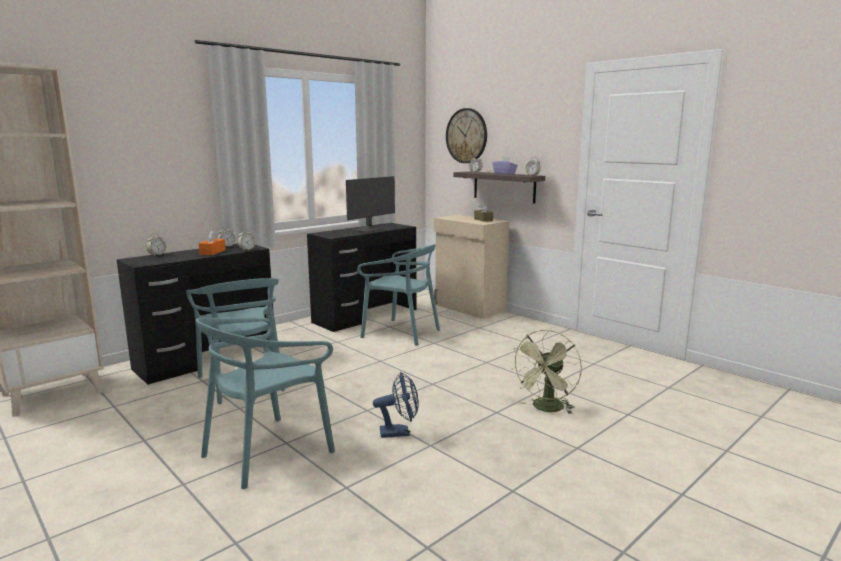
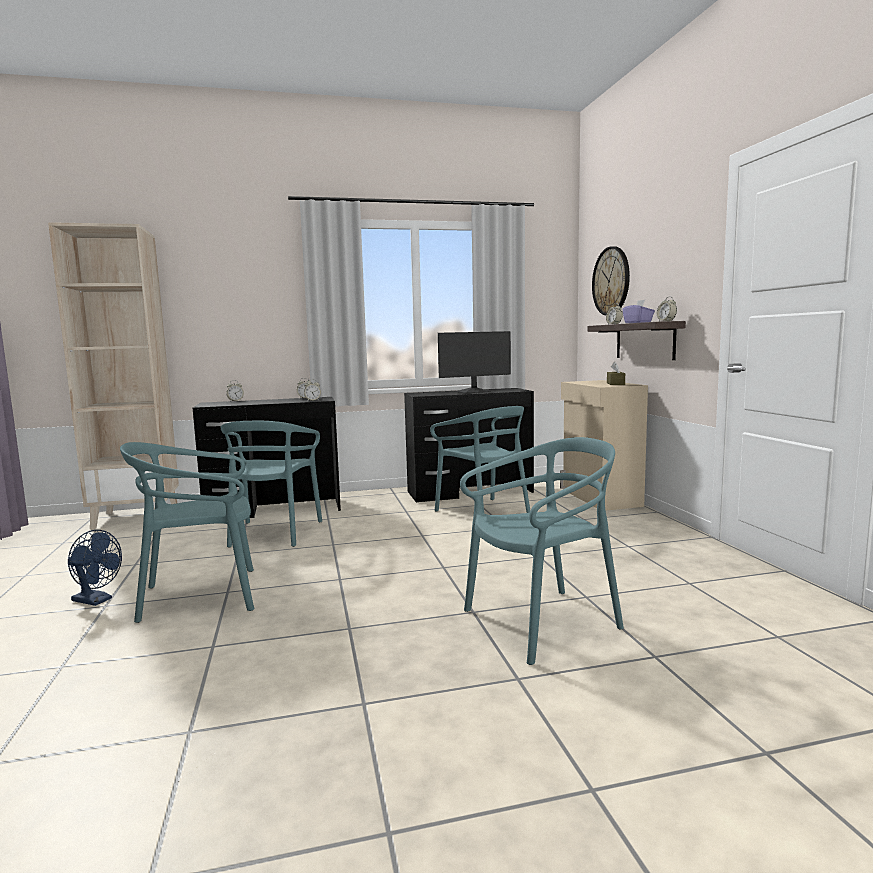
camera: 30 degrees right, 5 degrees down
orange tissue box [199,230,226,255] -> none
blue fan [373,372,419,438] -> blue fan moved to [68,530,122,606]
green fan [512,330,582,414] -> turquoise chair [460,437,624,665]

